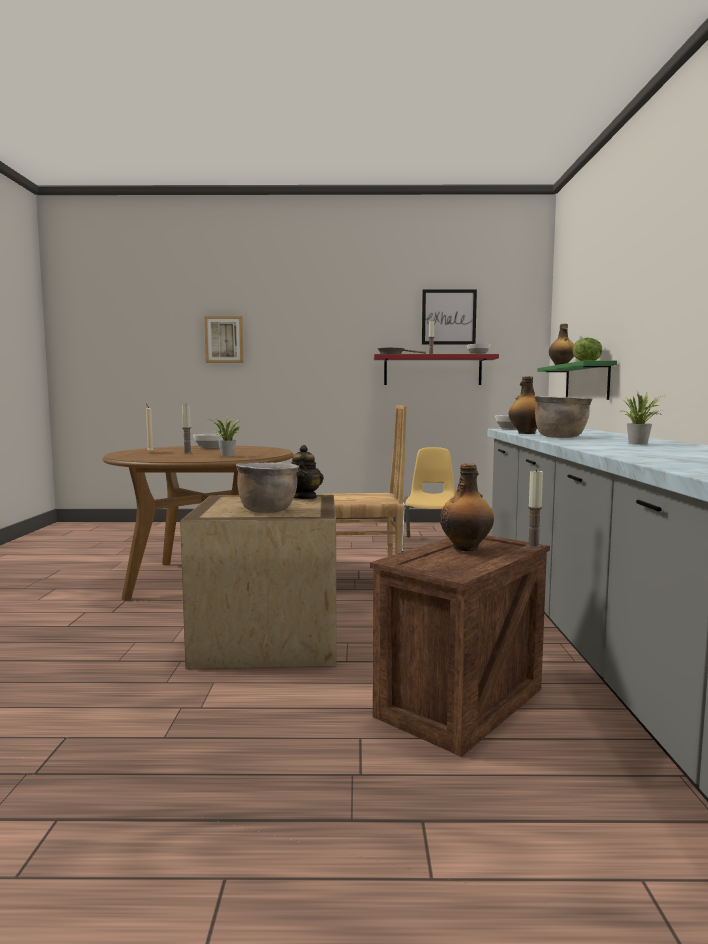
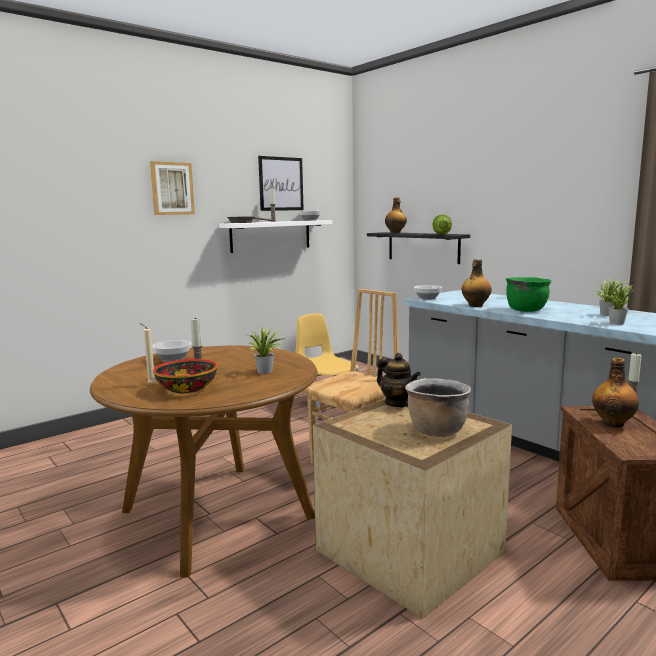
camera: 40 degrees left, 5 degrees up
picture [204,316,244,363] -> picture moved to [150,161,195,215]
red shelf [374,354,499,385] -> white shelf [219,220,332,253]
brown cooking pot [534,395,593,438] -> green cooking pot [506,277,551,312]
green shelf [537,361,617,400] -> black shelf [367,232,470,264]
none -> bowl [153,359,217,393]
none -> potted plant [600,283,633,325]

